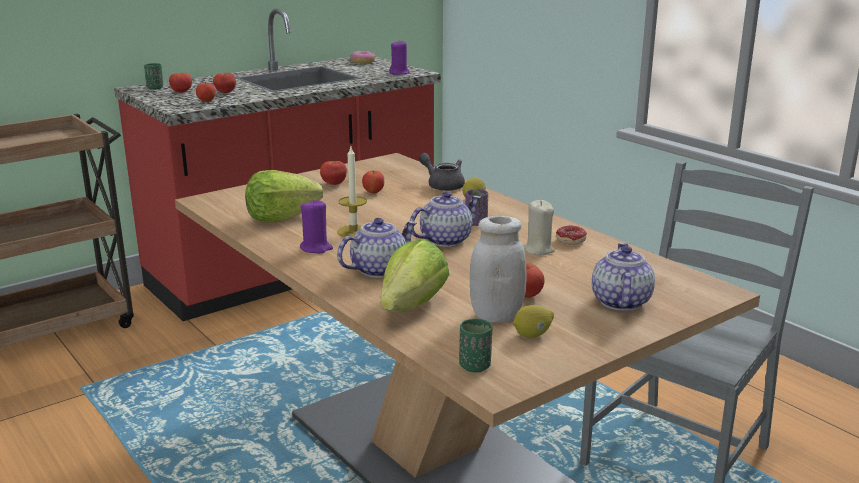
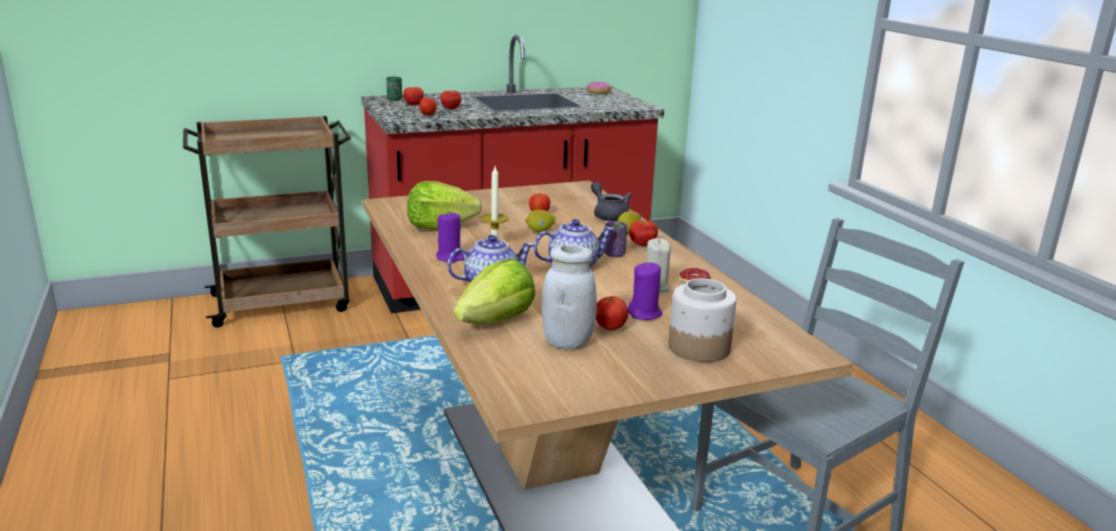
camera: 15 degrees right, 0 degrees up
tomato [320,161,347,185] -> tomato moved to [629,220,658,246]
purple candle [389,41,410,75] -> purple candle moved to [628,262,662,320]
green cup [459,319,492,372] -> none
lemon [513,305,554,338] -> lemon moved to [525,210,556,232]
teapot [592,243,655,311] -> jar [668,278,737,362]

